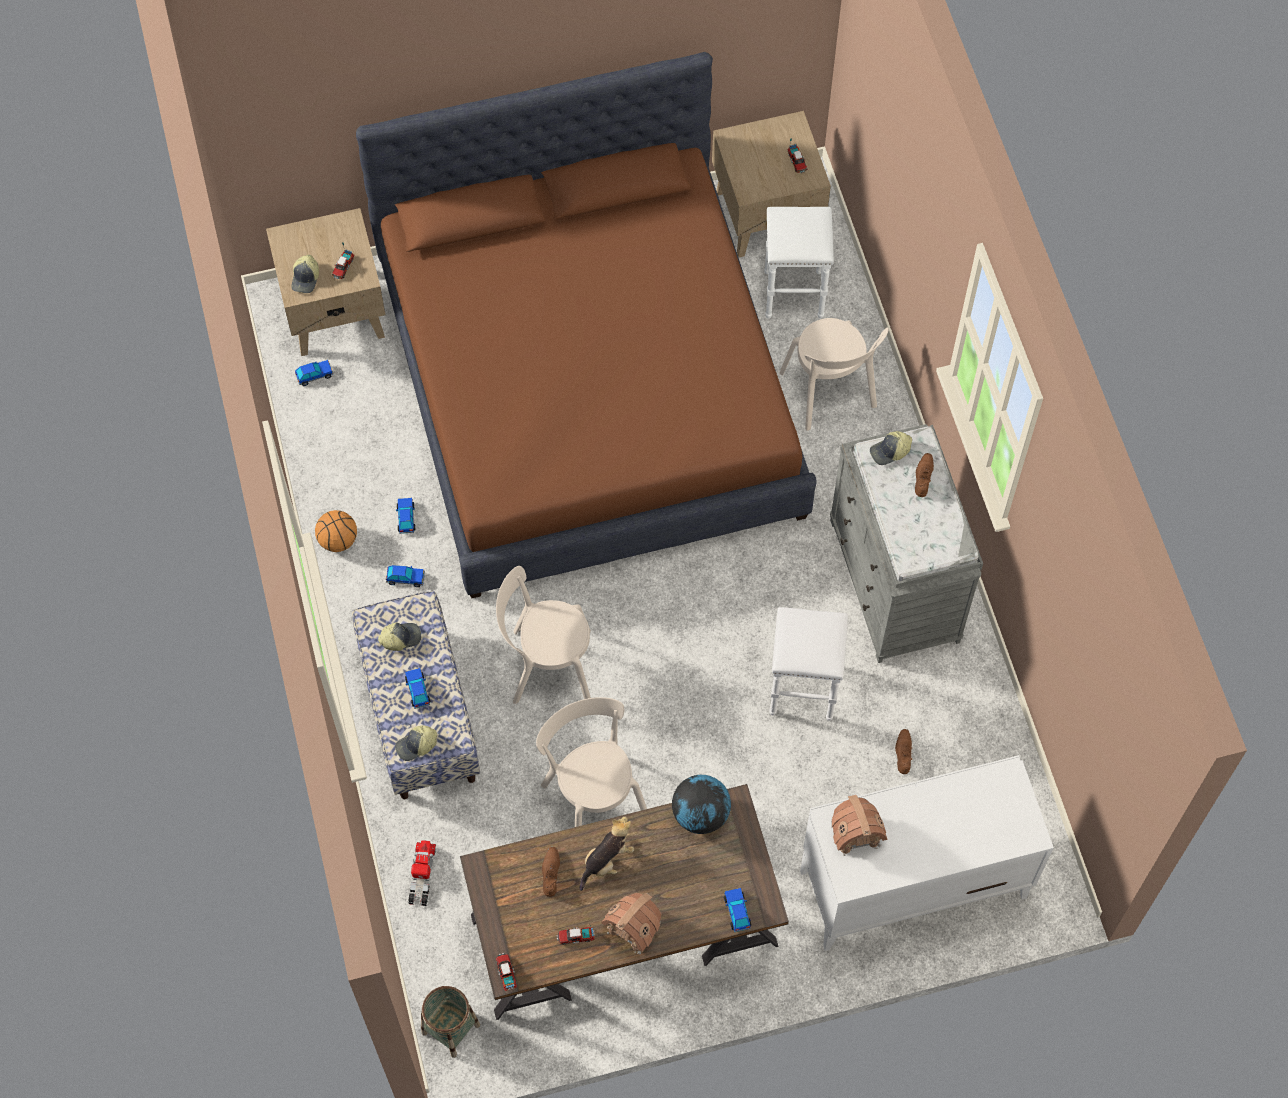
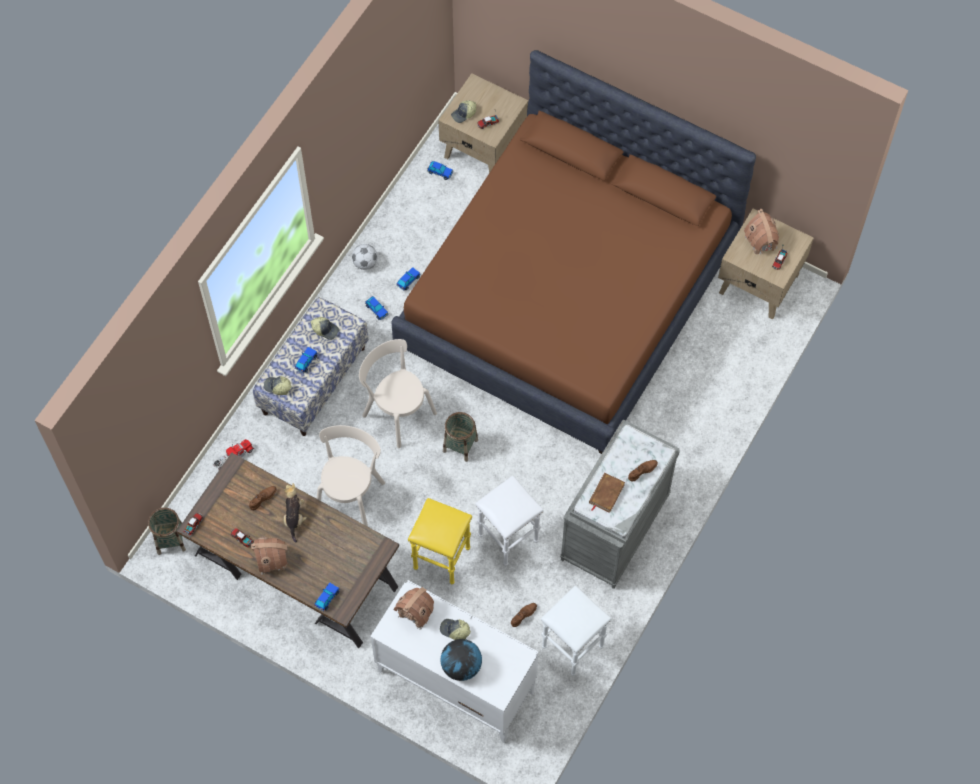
camera: 45 degrees right, 0 degrees up
basketball [315,510,357,552] -> football [352,244,378,270]
plush toy [580,817,634,891] -> plush toy turned 90 degrees counterclockwise [284,483,307,543]
globe [672,775,731,834] -> globe moved to [441,639,482,681]
white stool [764,207,834,318] -> white stool moved to [541,586,611,676]
beige chair [780,318,889,431] -> none
cap [870,431,912,465] -> cap moved to [440,619,471,640]
none -> yellow stool [408,498,472,584]
none -> basket [443,412,478,462]
none -> brown book [589,473,625,513]
none -> toy house [744,209,779,254]

